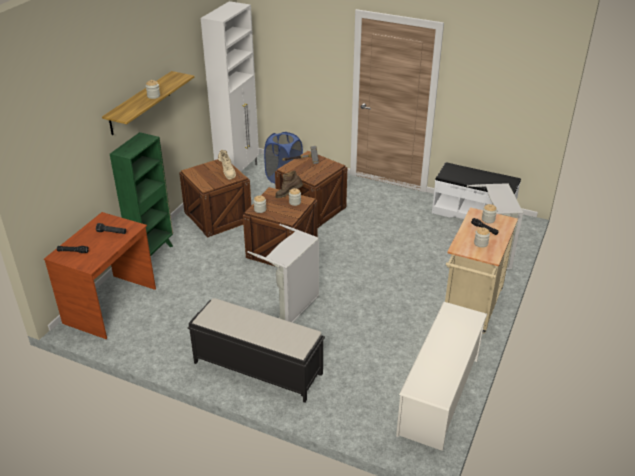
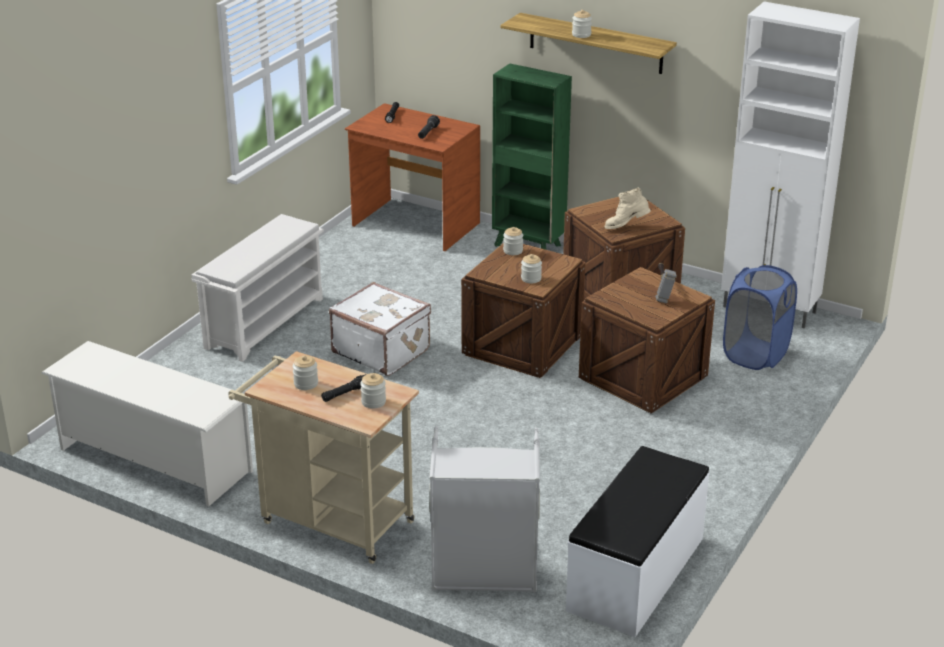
camera: 95 degrees right, 5 degrees down
black bench [188,298,325,403] -> white shoe rack [192,214,324,362]
grey laundry basket [247,224,319,323] -> white suitcase [329,282,431,376]
brown boot [275,171,303,198] -> none

